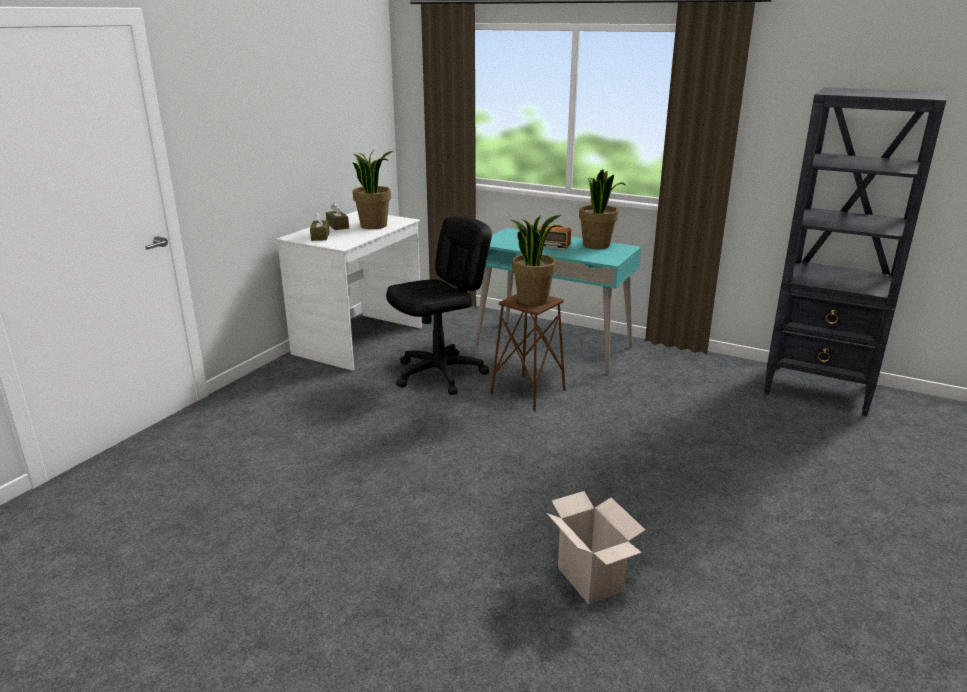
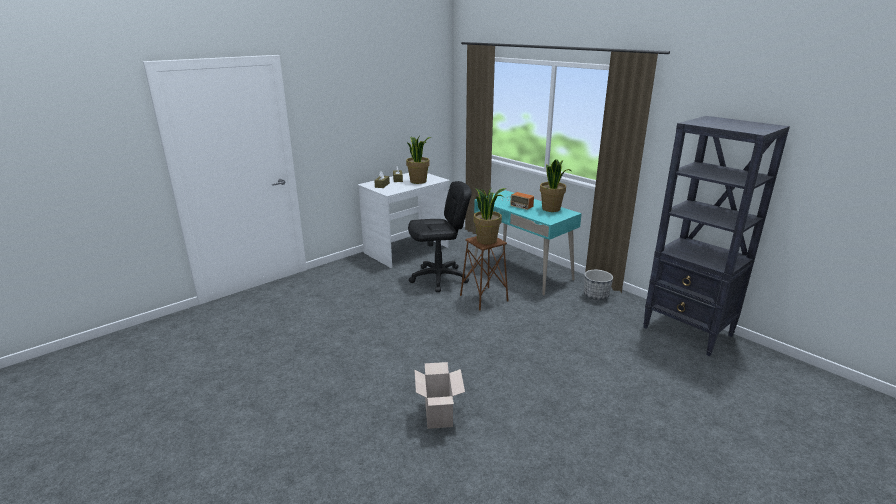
camera: 20 degrees right, 0 degrees up
none -> planter [584,270,613,300]

